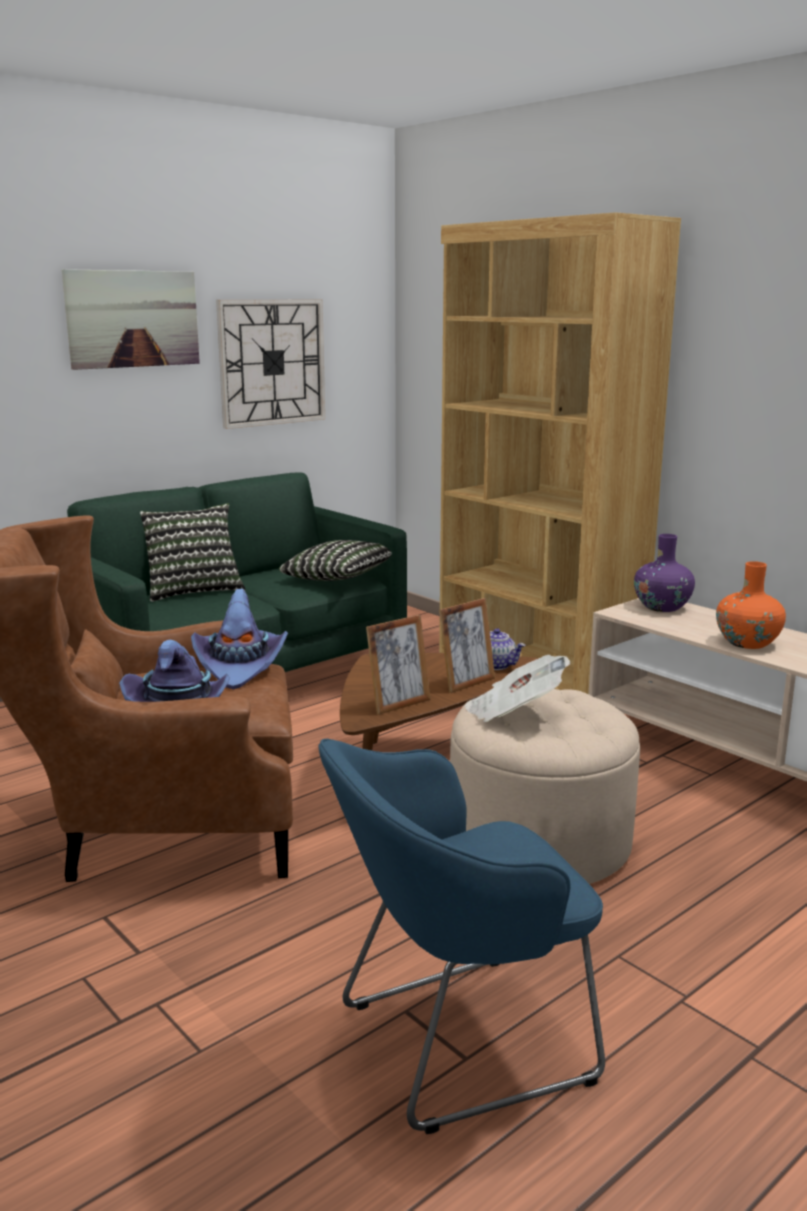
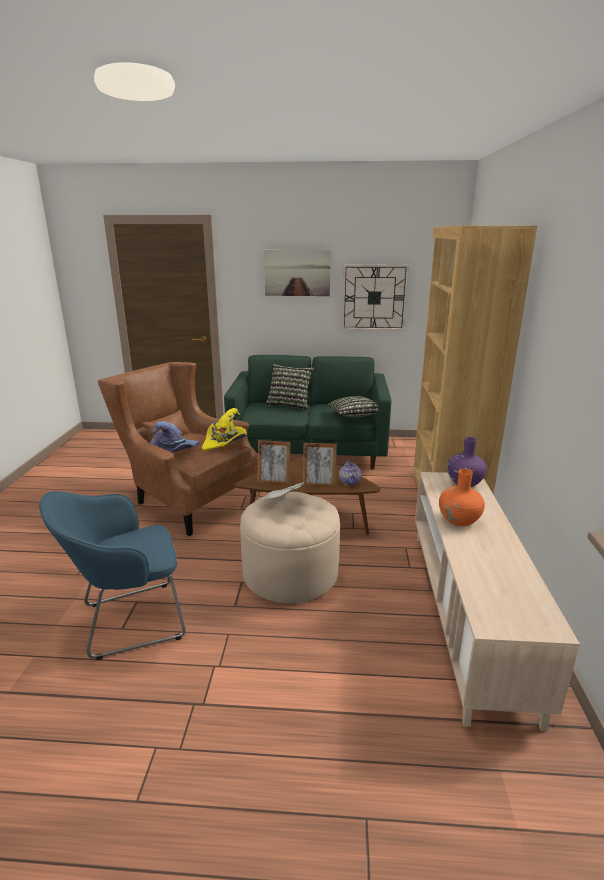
camera: 45 degrees right, 5 degrees up
purple hat [191,589,288,690] -> yellow hat [202,408,247,451]
blue armchair [319,739,605,1134] -> blue armchair turned 45 degrees counterclockwise [39,491,185,660]

